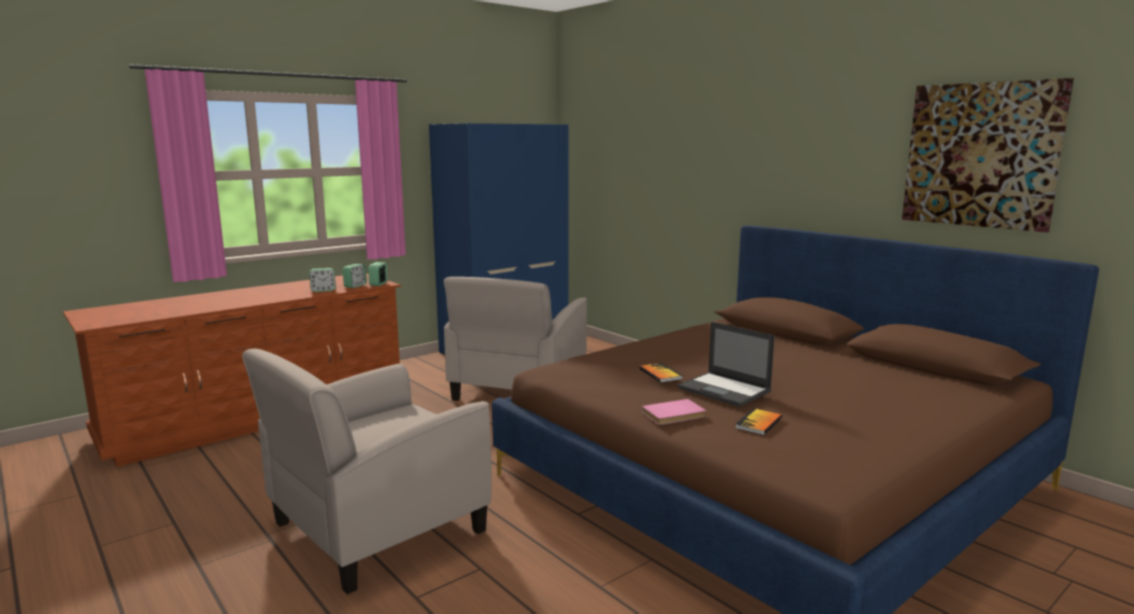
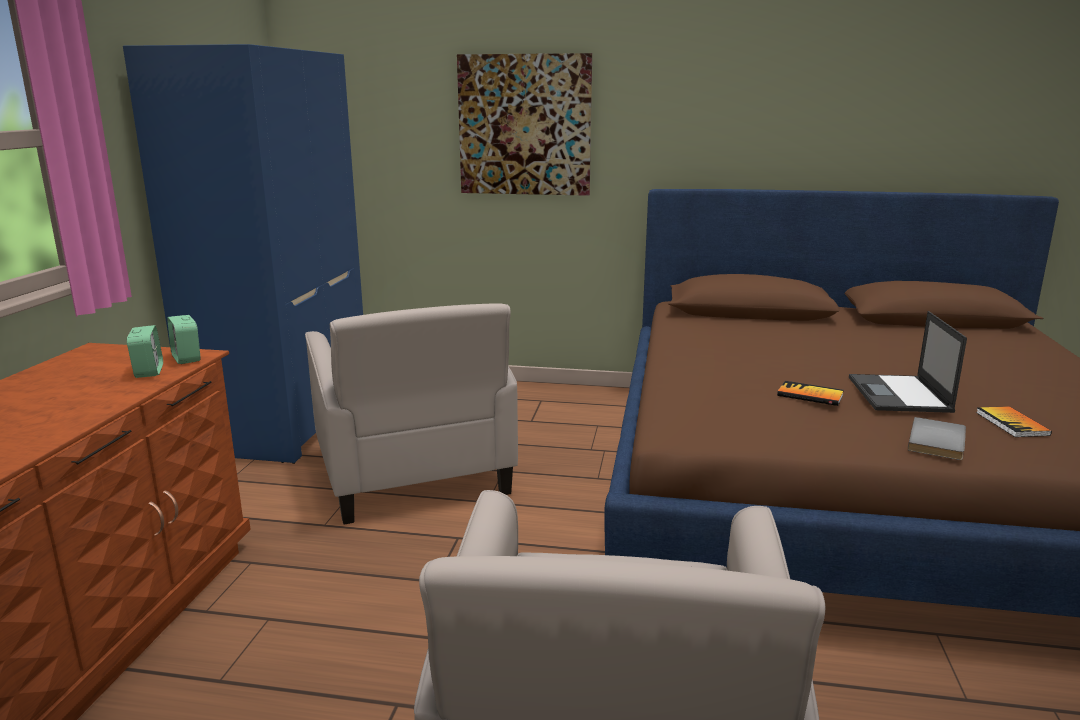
camera: 40 degrees left, 5 degrees up
alarm clock [309,268,336,292] -> none
pink book [641,399,706,425] -> grey book [908,417,966,460]
laptop [677,322,775,407] -> laptop turned 90 degrees clockwise [849,311,967,413]
picture [902,78,1074,233] -> picture moved to [457,53,592,196]

